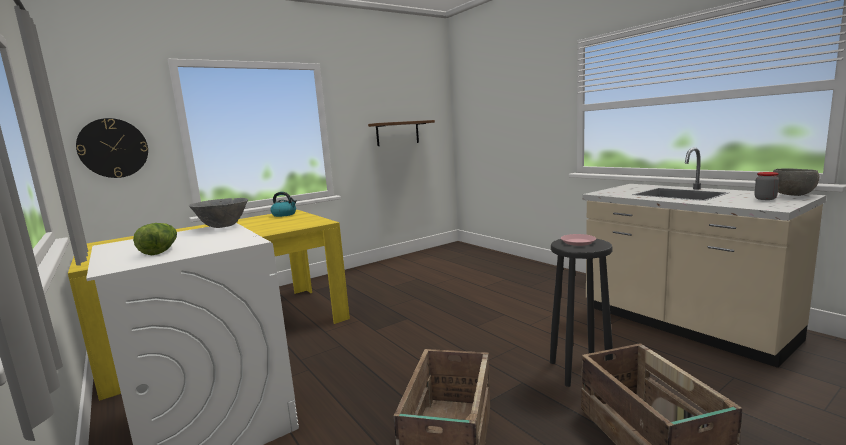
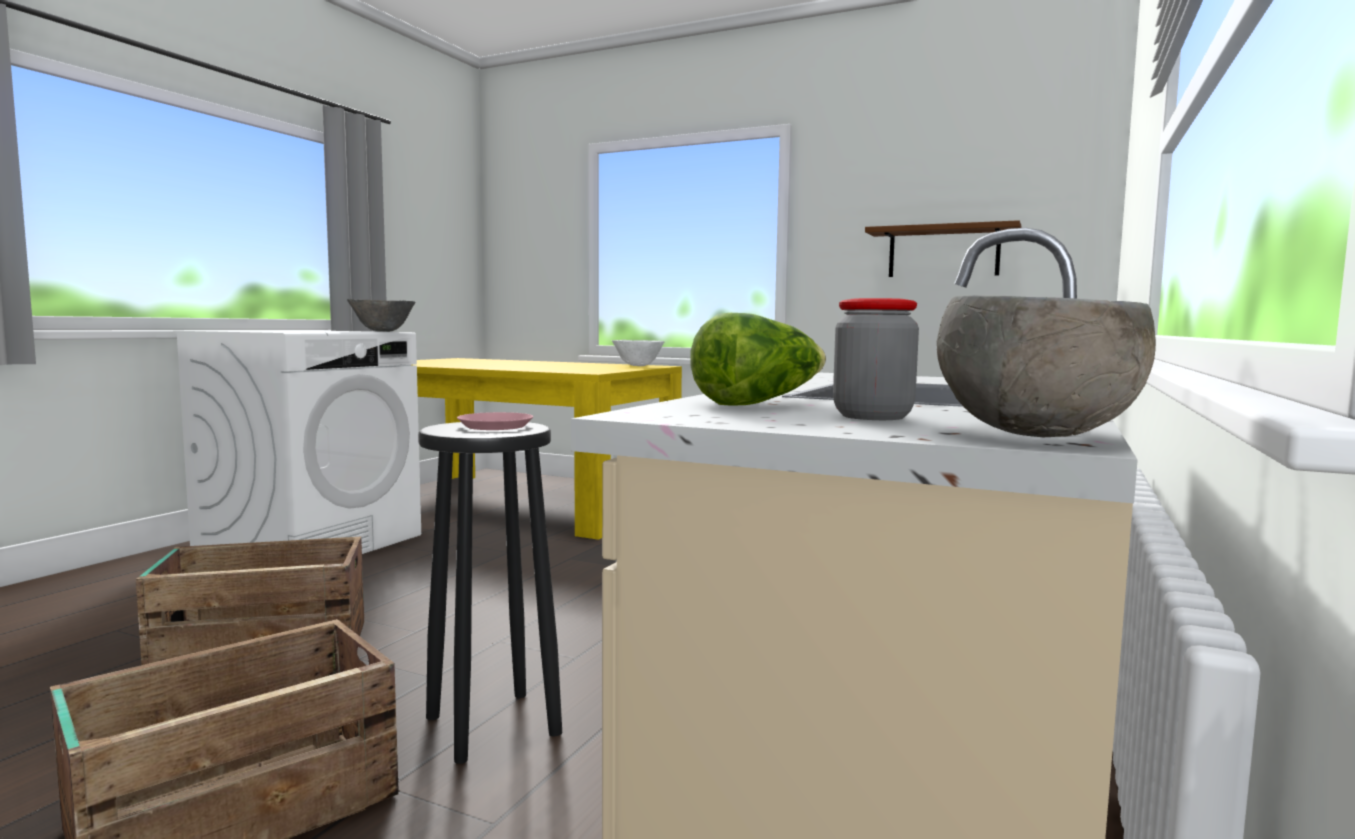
camera: 60 degrees right, 5 degrees down
wall clock [76,118,148,178] -> none
lettuce [133,223,177,255] -> lettuce moved to [690,313,826,406]
kettle [270,192,297,217] -> white bowl [612,340,665,366]

